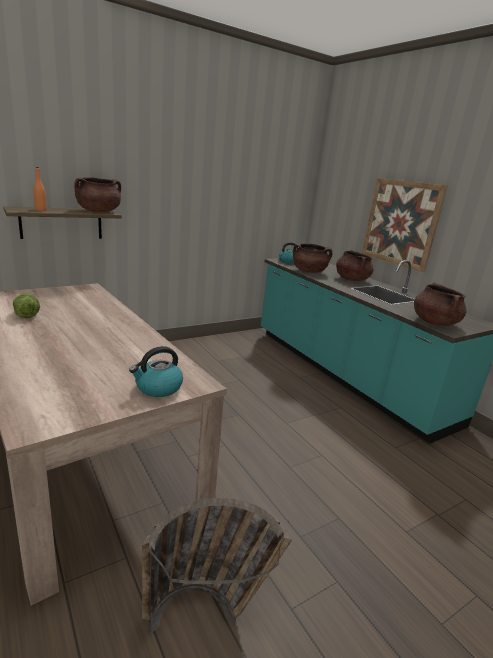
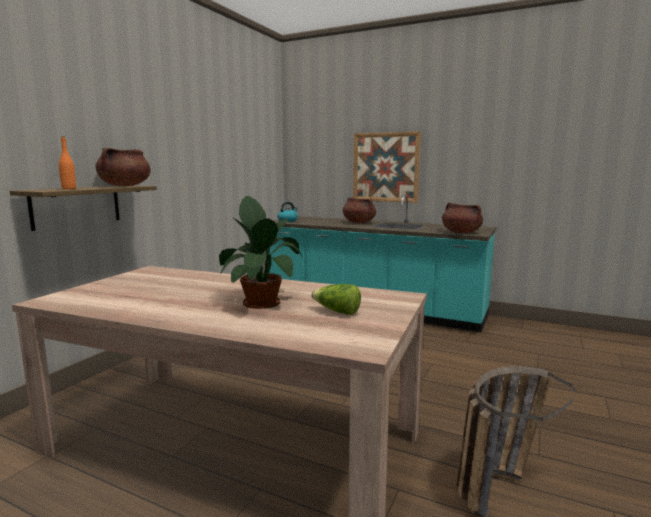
camera: 30 degrees left, 10 degrees down
lettuce [13,293,40,318] -> lettuce moved to [311,284,361,315]
kettle [129,346,183,397] -> none
brown cooking pot [293,244,332,273] -> none
none -> potted plant [219,196,306,309]

